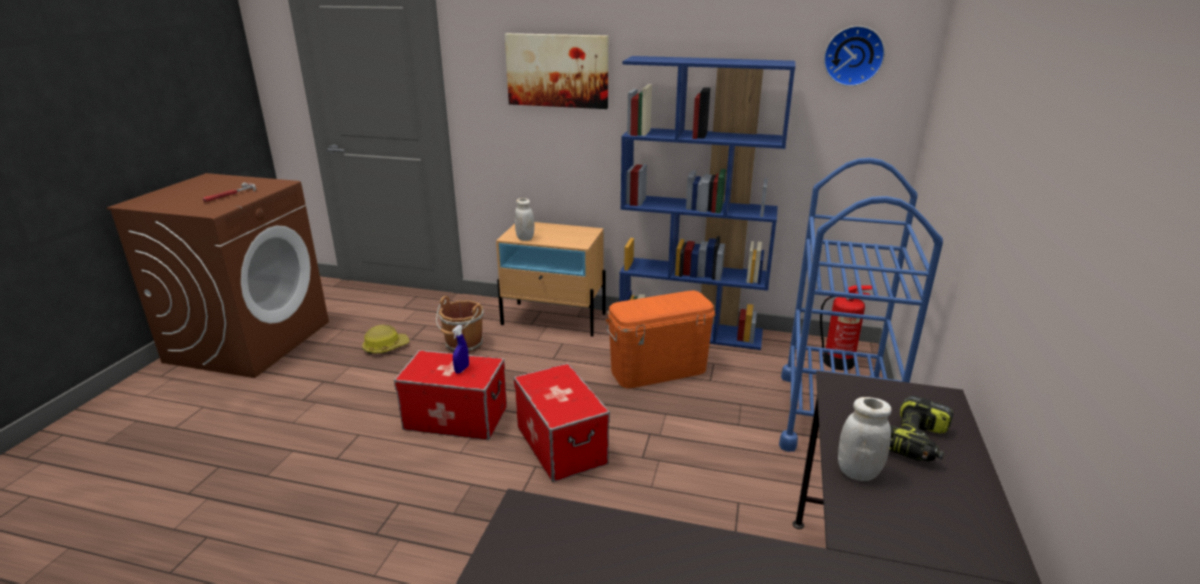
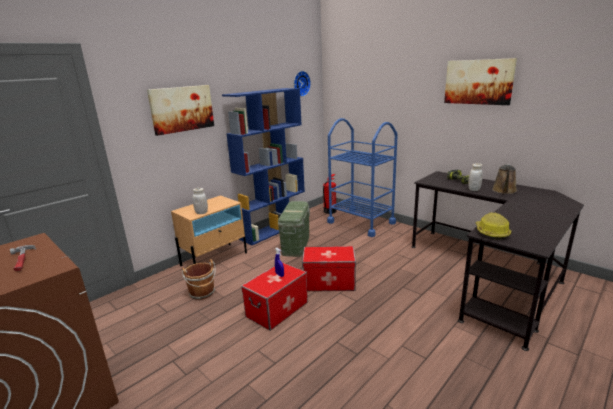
camera: 60 degrees left, 5 degrees down
hard hat [362,325,409,354] -> hard hat moved to [475,212,511,240]
orange storage box [606,291,716,388] -> green storage box [278,201,310,257]
none -> picture [444,58,517,105]
none -> brown watering can [492,164,517,194]

